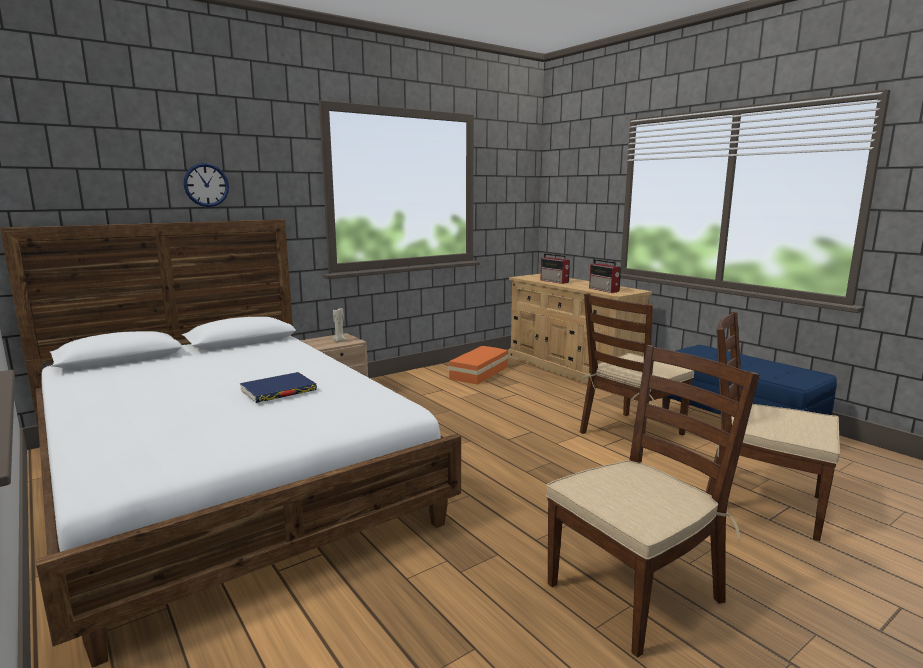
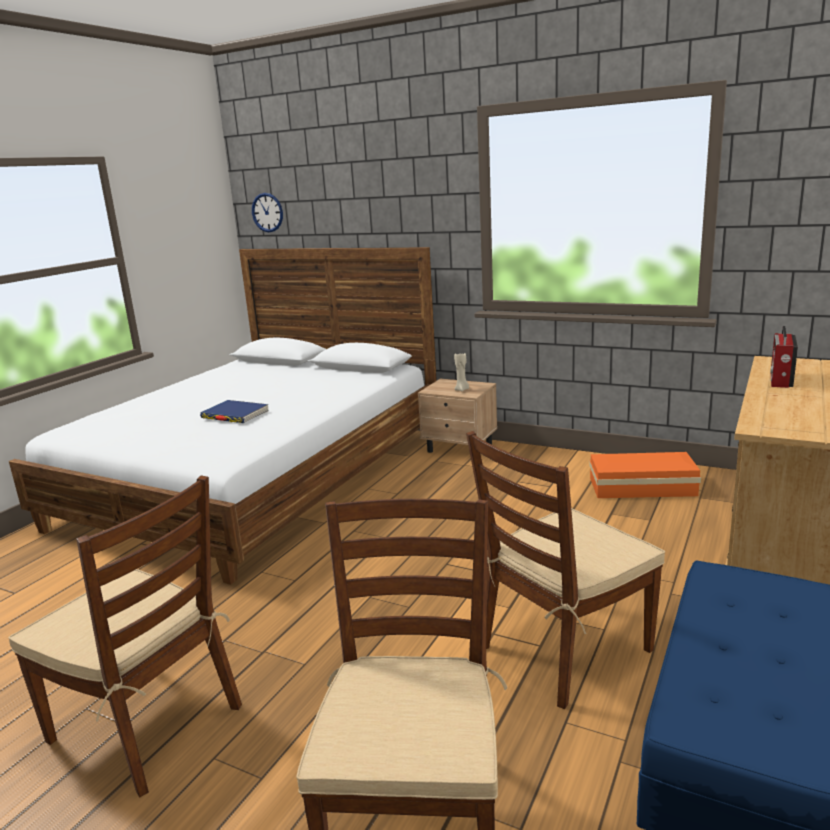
camera: 65 degrees right, 5 degrees up
wall clock [183,163,229,207] -> wall clock moved to [252,193,283,232]
brown chair [580,293,694,436] -> brown chair turned 60 degrees counterclockwise [466,431,665,709]
radio [589,259,621,293] -> none

